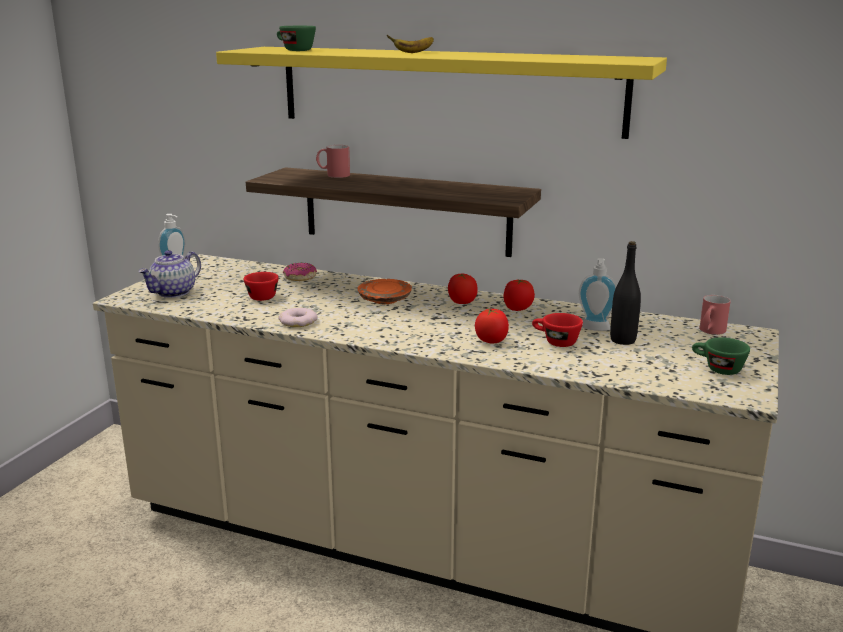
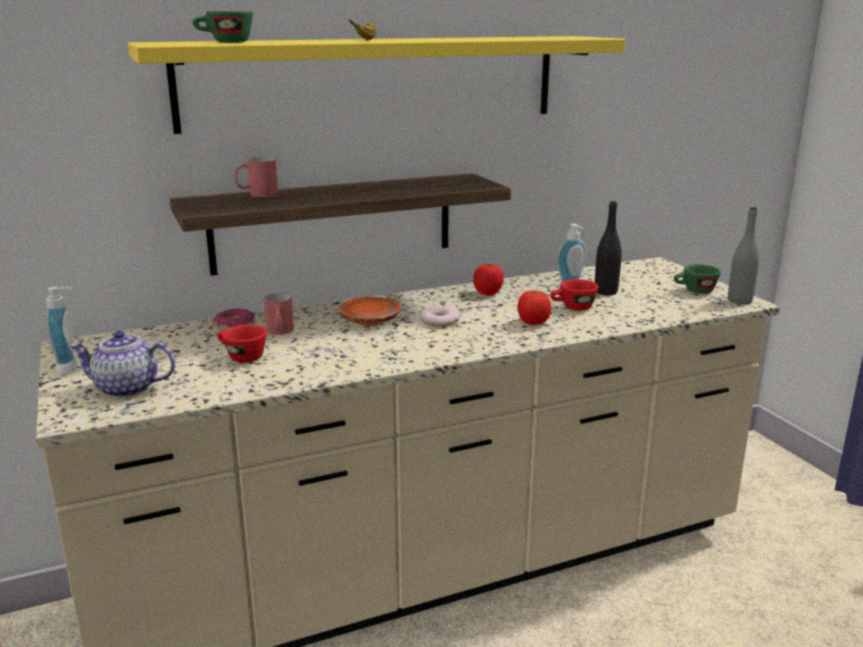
camera: 45 degrees left, 0 degrees up
teapot [138,250,201,298] -> teapot turned 105 degrees clockwise [69,330,176,398]
donut [279,308,317,327] -> donut moved to [420,306,460,327]
tomato [448,274,478,304] -> none
red mug [700,295,731,335] -> red mug moved to [264,293,294,335]
none -> grey bottle [728,207,759,305]

